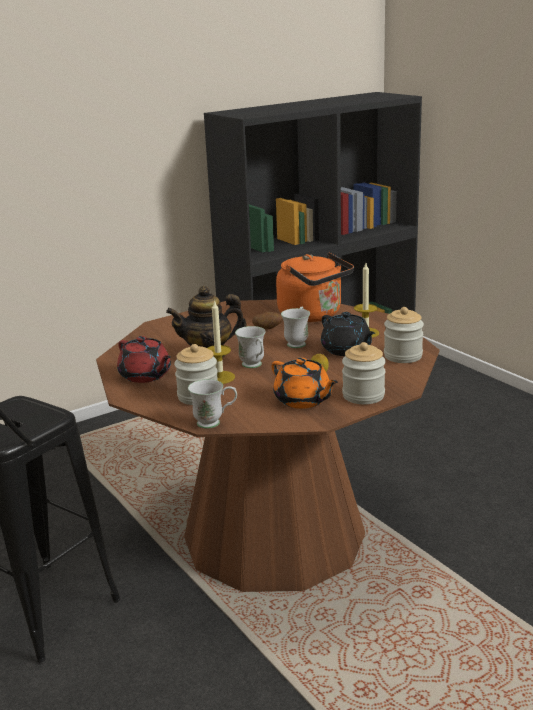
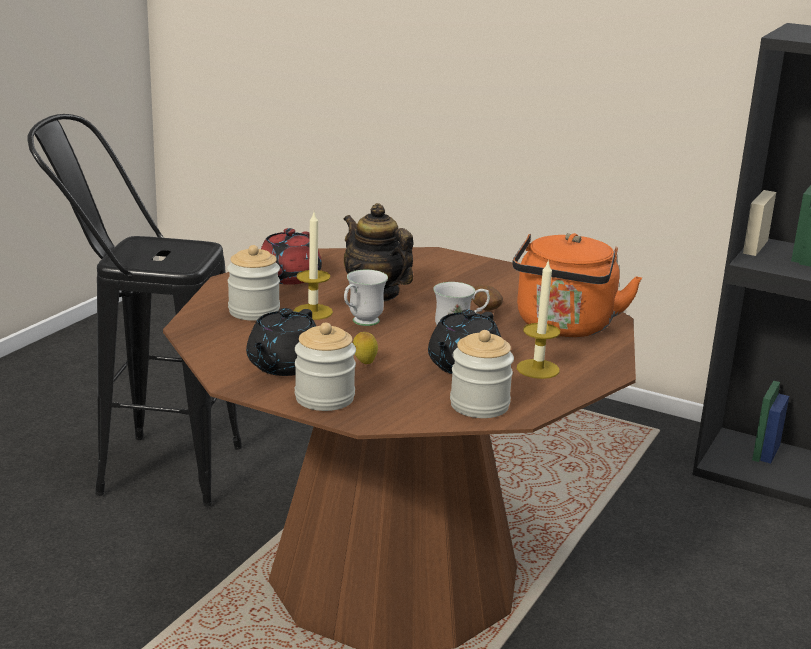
camera: 60 degrees right, 0 degrees up
white mug [188,379,237,429] -> none
orange teapot [271,358,338,409] -> black teapot [246,308,316,376]

